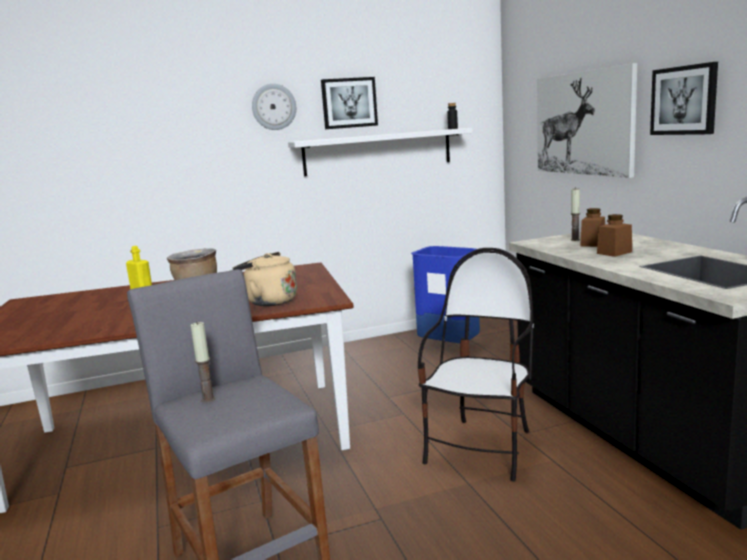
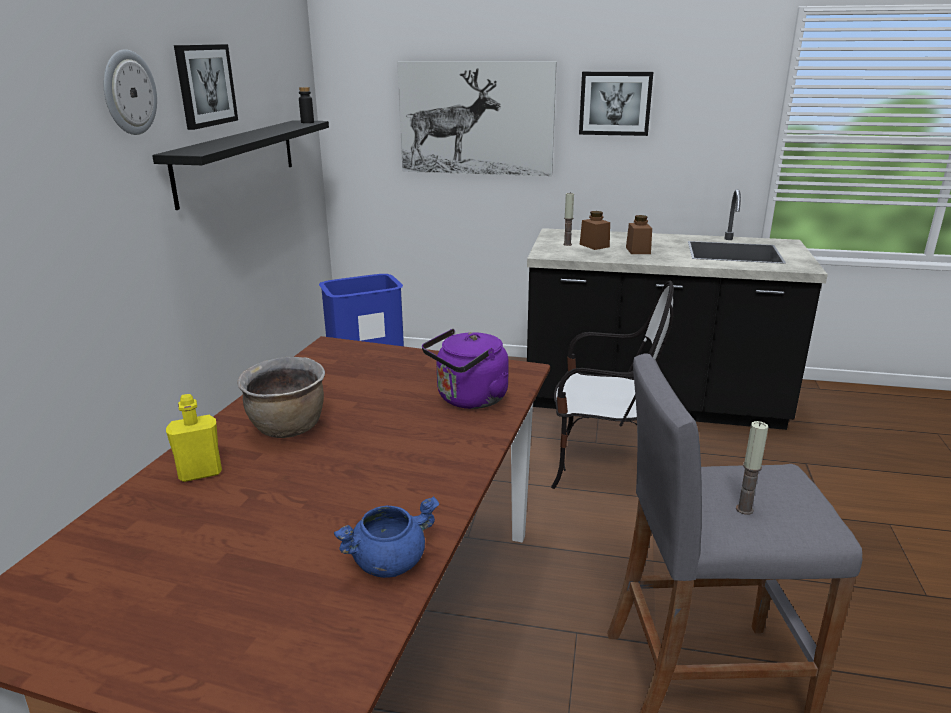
camera: 60 degrees left, 10 degrees up
beige kettle [233,252,297,306] -> purple kettle [422,329,509,409]
white shelf [288,128,472,176] -> black shelf [152,120,329,210]
chair [418,248,534,482] -> chair turned 135 degrees clockwise [551,281,674,489]
none -> blue cooking pot [334,496,439,578]

